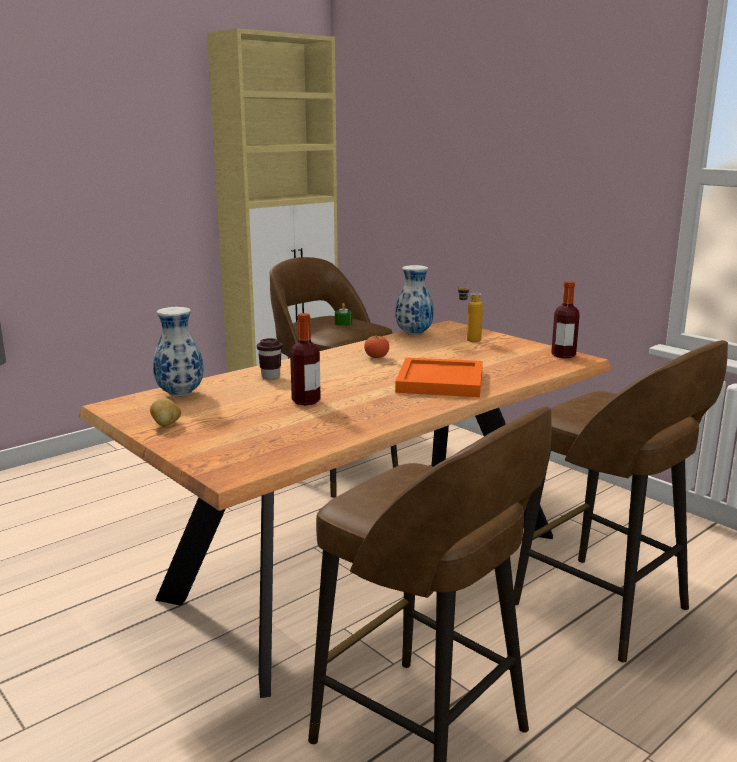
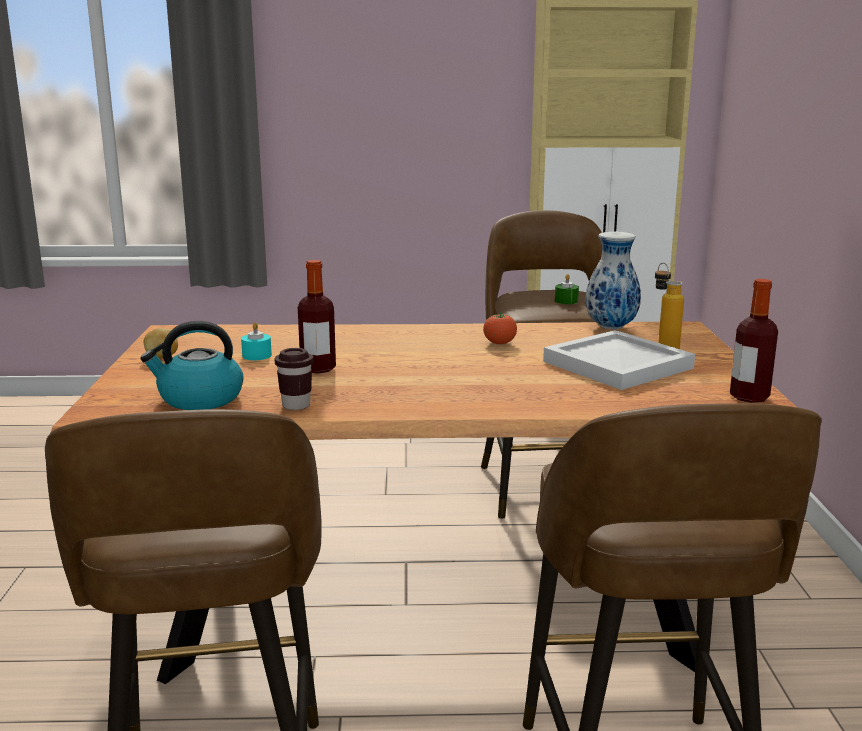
camera: 40 degrees right, 0 degrees up
vase [153,307,203,397] -> none
brown cup [257,338,282,379] -> brown cup moved to [274,348,313,410]
orange tray [395,357,483,397] -> none
none -> kettle [140,321,243,410]
none -> turquoise candle [241,322,272,360]
none -> white tray [543,330,695,390]

